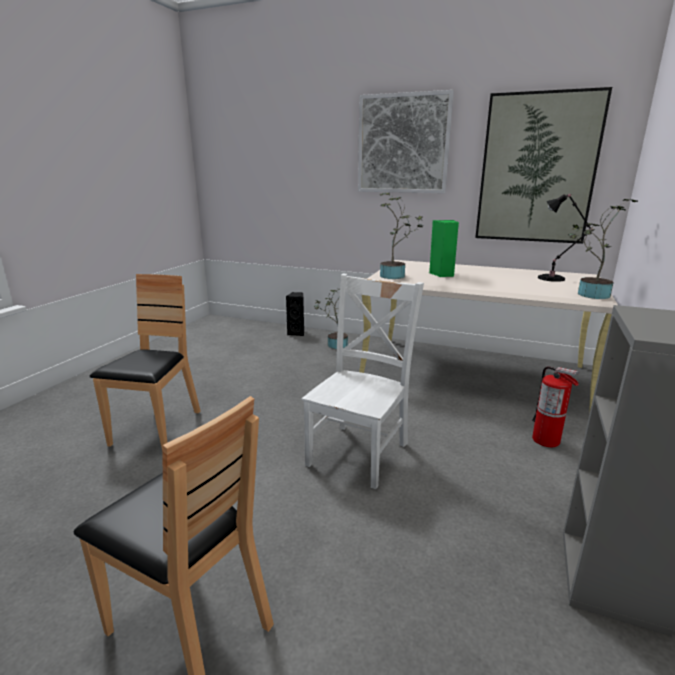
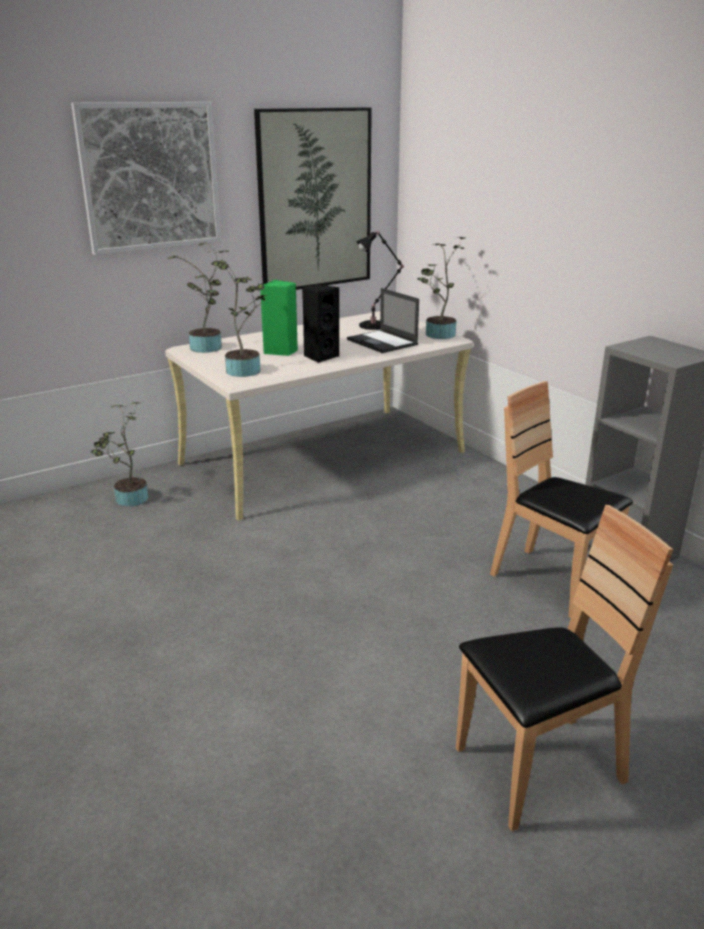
camera: 55 degrees left, 5 degrees up
brown chair [90,274,201,452] -> brown chair moved to [490,381,633,618]
black speaker [286,292,304,336] -> black speaker moved to [302,284,340,363]
white chair [302,274,424,489] -> none
fire extinguisher [532,366,579,447] -> none
none -> potted plant [167,242,229,353]
none -> laptop [347,288,419,353]

